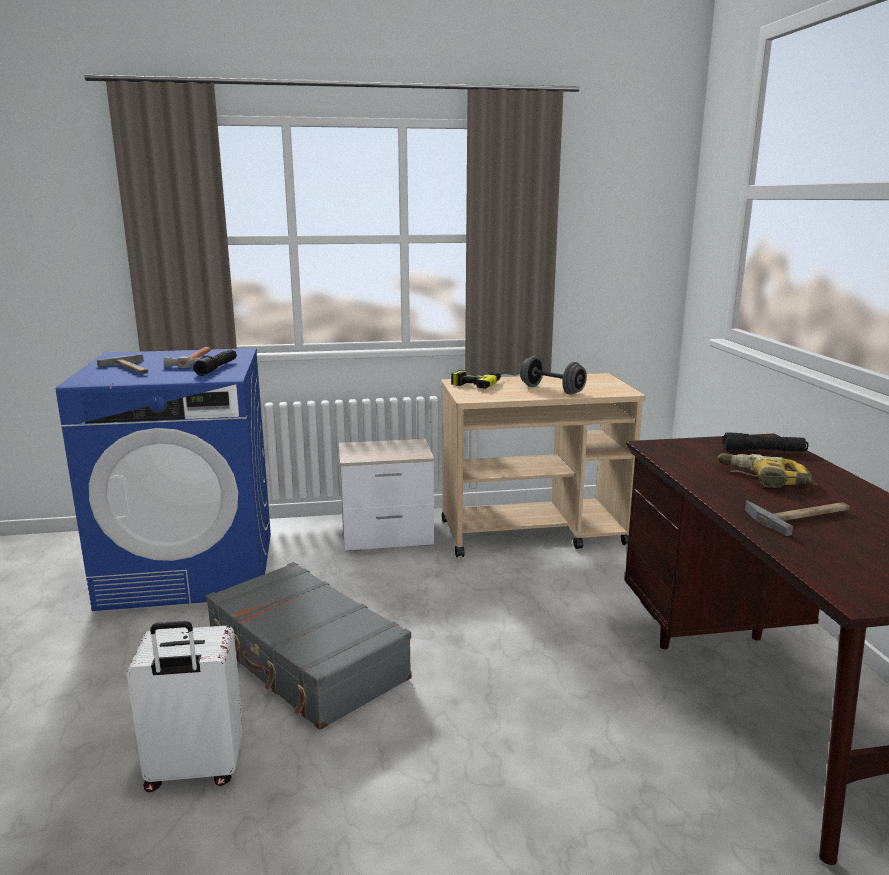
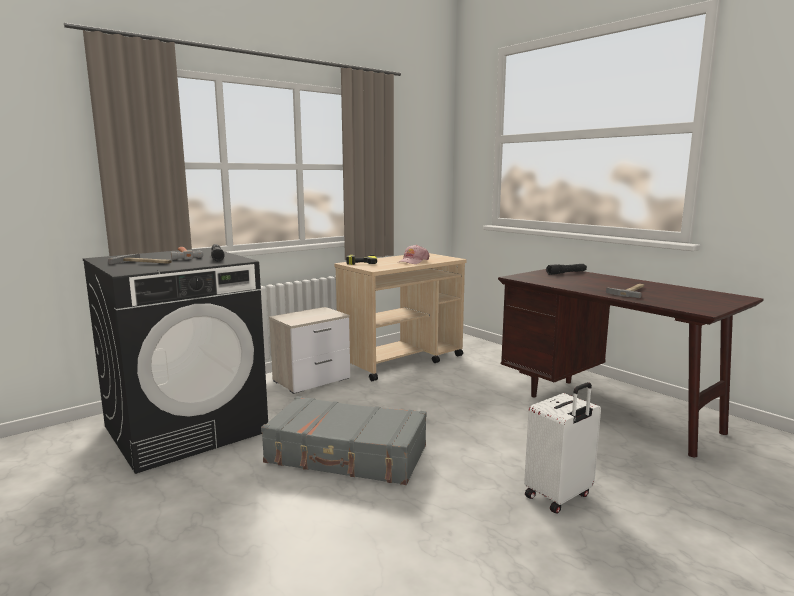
camera: 30 degrees left, 5 degrees down
blue washing machine [56,348,271,611] -> black washing machine [82,248,268,474]
white suitcase [127,621,243,792] -> white suitcase moved to [524,382,601,514]
grey dumbbell [520,356,587,395] -> pink cap [399,245,430,264]
power drill [717,453,818,488] -> none

